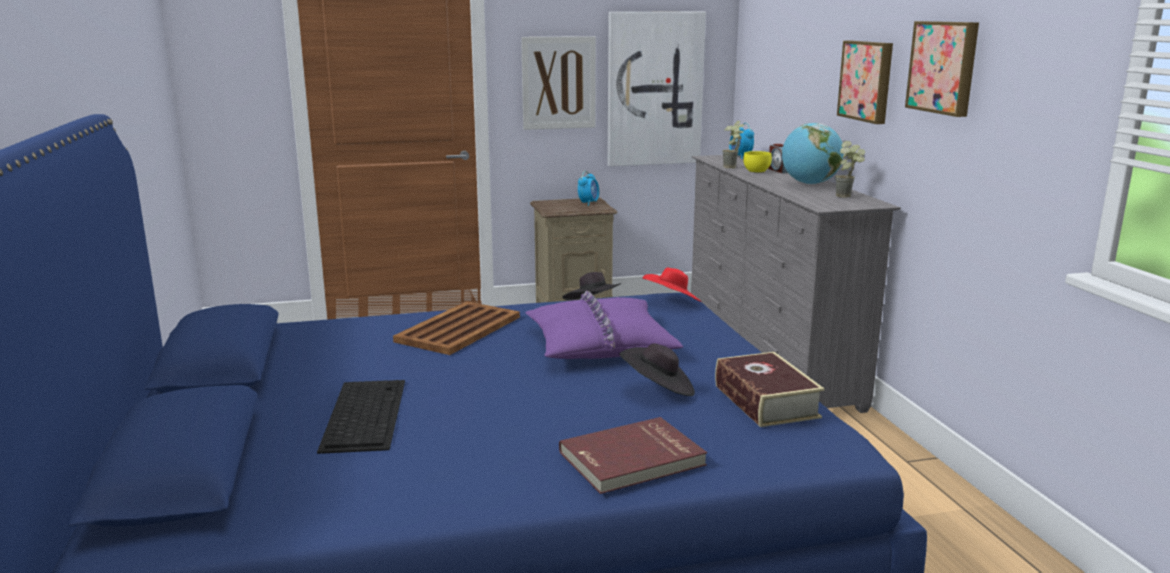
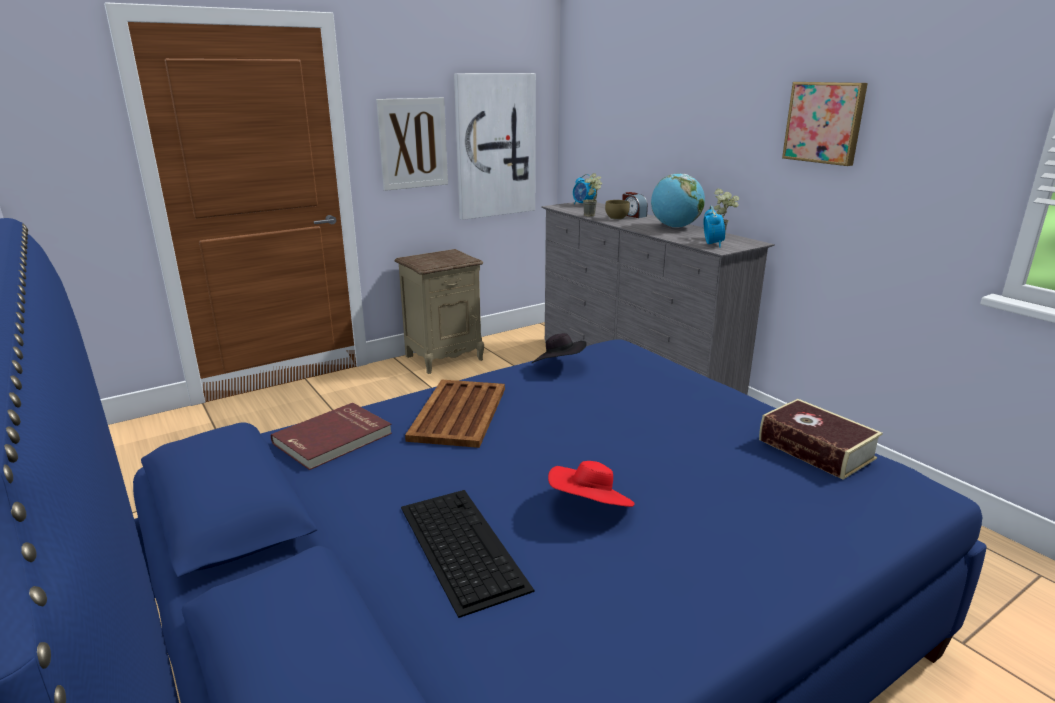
camera: 20 degrees left, 5 degrees up
purple pillow [525,290,683,359] -> none
red book [559,417,707,494] -> red book moved to [271,403,392,470]
alarm clock [578,171,599,206] -> alarm clock moved to [704,206,725,248]
black hat [619,343,695,396] -> none
red hat [643,268,702,302] -> red hat moved to [548,461,635,507]
yellow bowl [743,151,772,173] -> brown bowl [605,200,630,220]
picture [837,41,893,124] -> none

